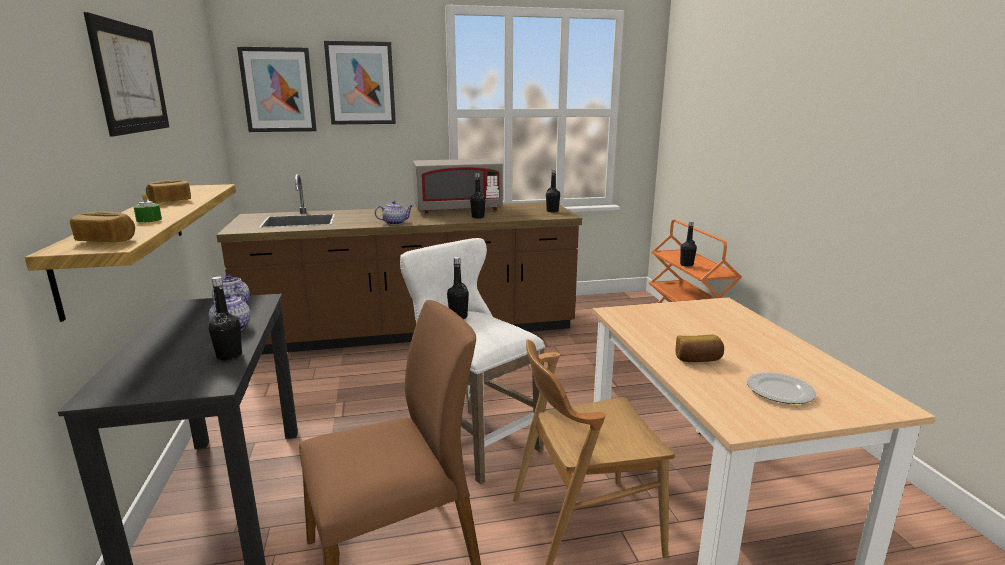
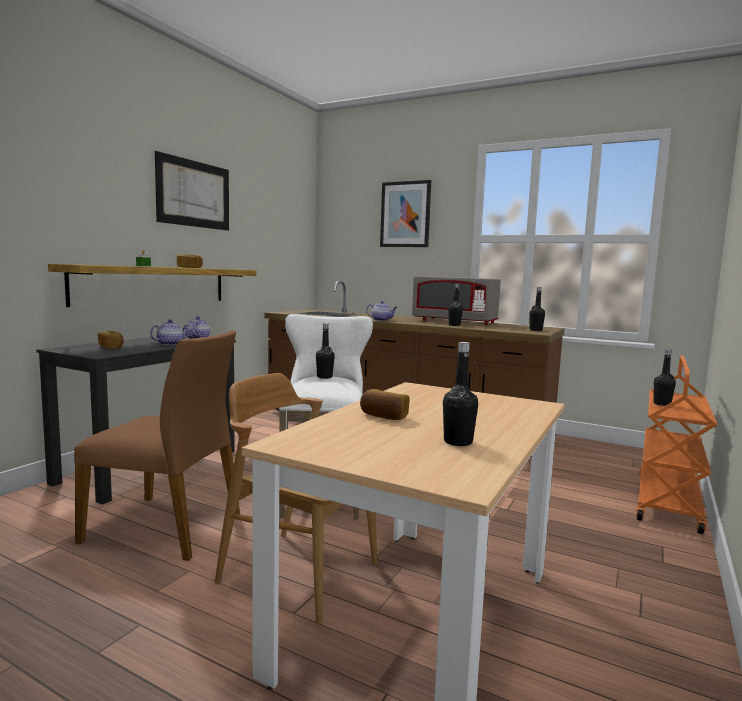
camera: 40 degrees right, 10 degrees down
bread [70,212,135,242] -> bread moved to [98,331,124,349]
black bottle [208,276,242,360] -> black bottle moved to [443,342,478,446]
picture [237,47,317,132] -> none
plate [747,372,816,404] -> none

